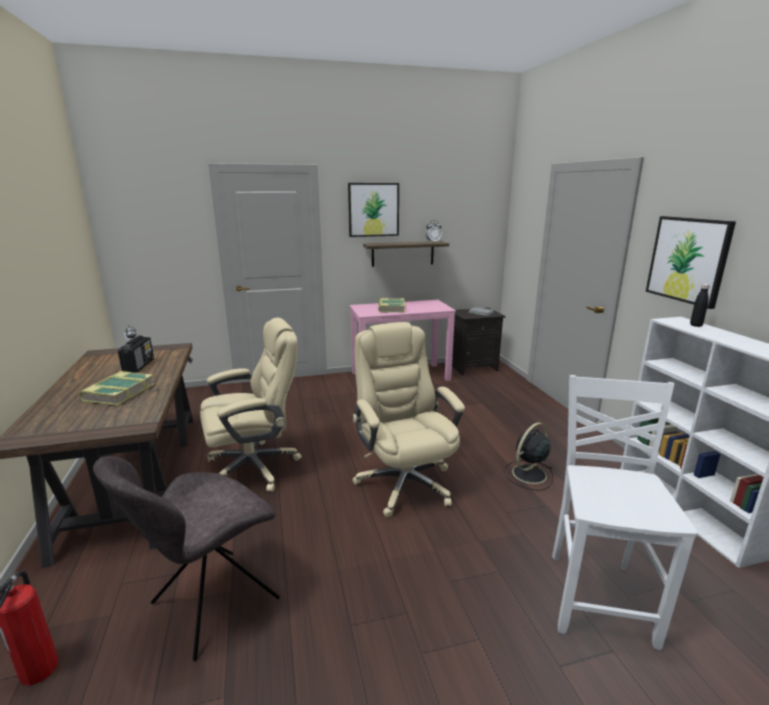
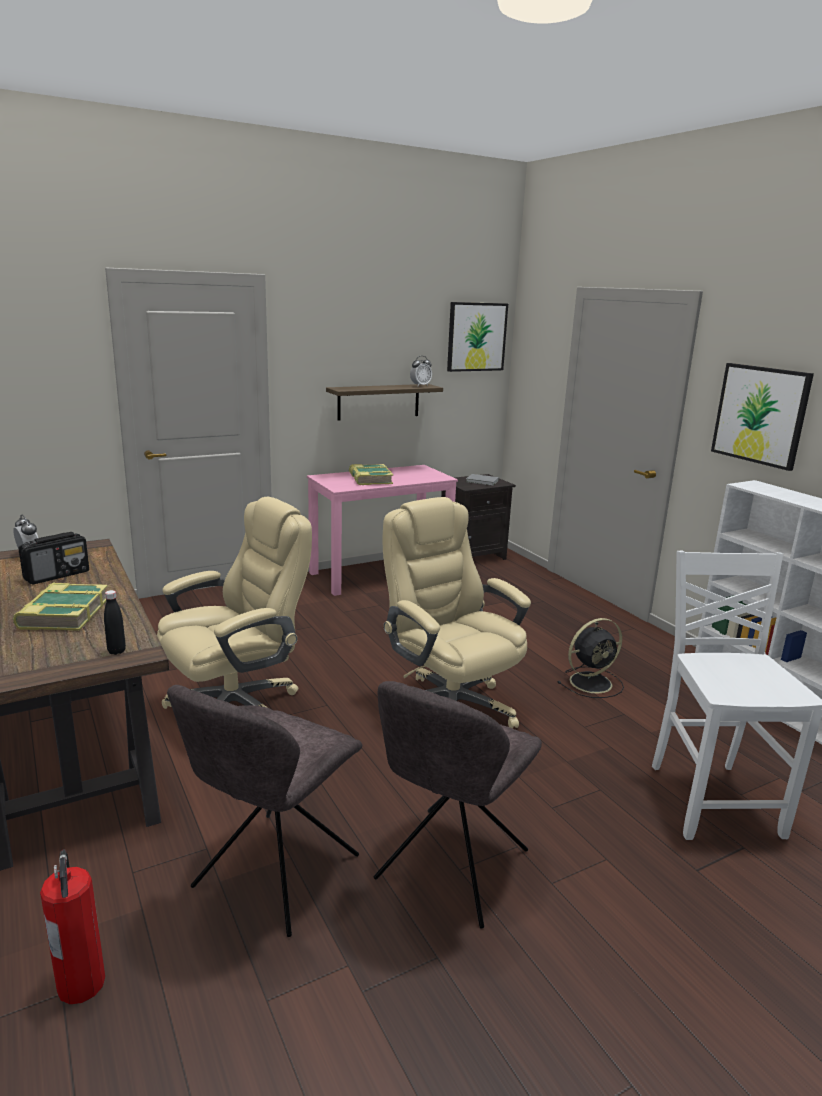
camera: 15 degrees left, 0 degrees up
radio [118,335,154,373] -> radio turned 60 degrees clockwise [18,532,89,585]
picture [348,183,399,237] -> picture moved to [447,302,508,372]
black fan [504,422,553,490] -> black fan turned 150 degrees counterclockwise [557,618,624,698]
black bottle [690,284,710,327] -> black bottle moved to [104,590,126,655]
none -> grey chair [374,681,542,929]

